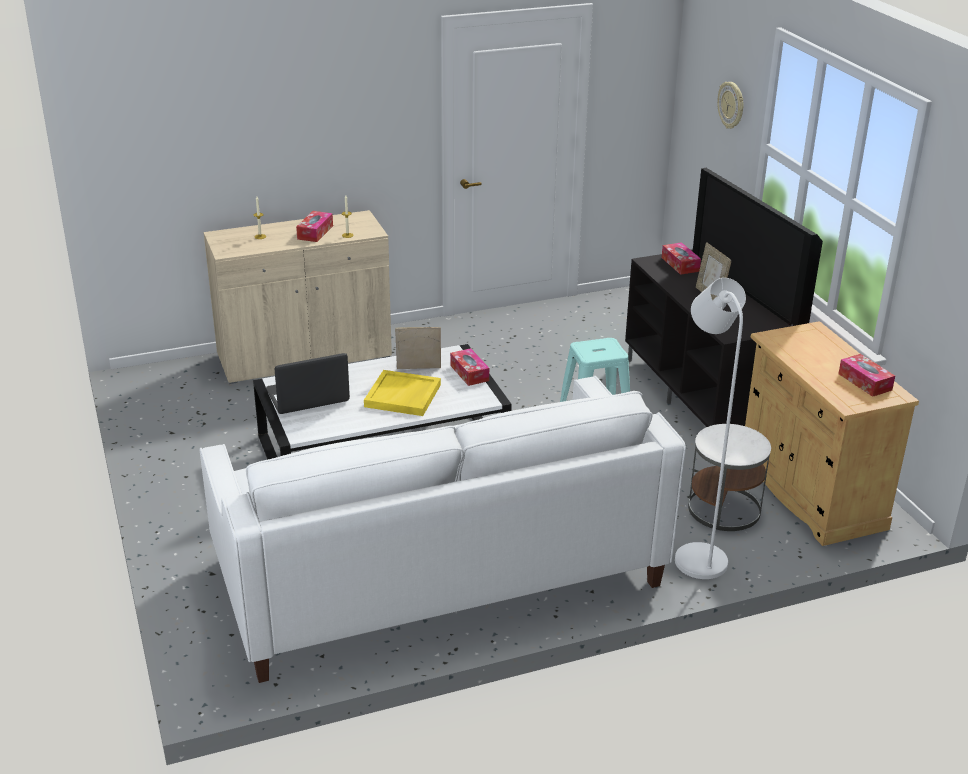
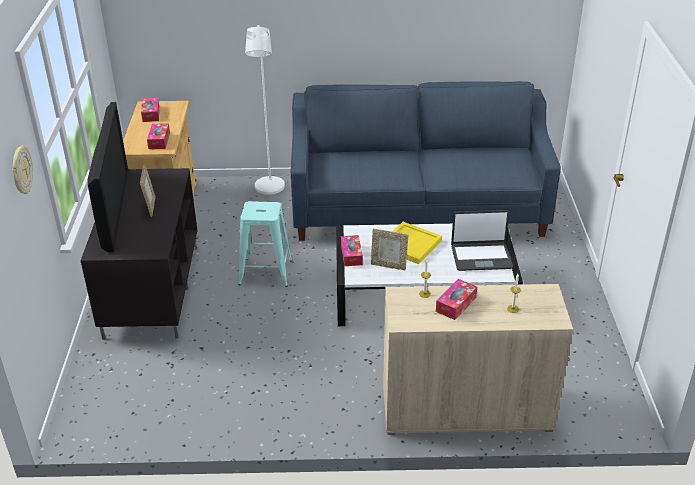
camera: 160 degrees left, 5 degrees up
white sofa [200,376,686,683] -> blue sofa [291,81,561,241]
tissue box [662,242,701,275] -> tissue box moved to [147,123,170,149]
white side table [688,424,771,531] -> none

